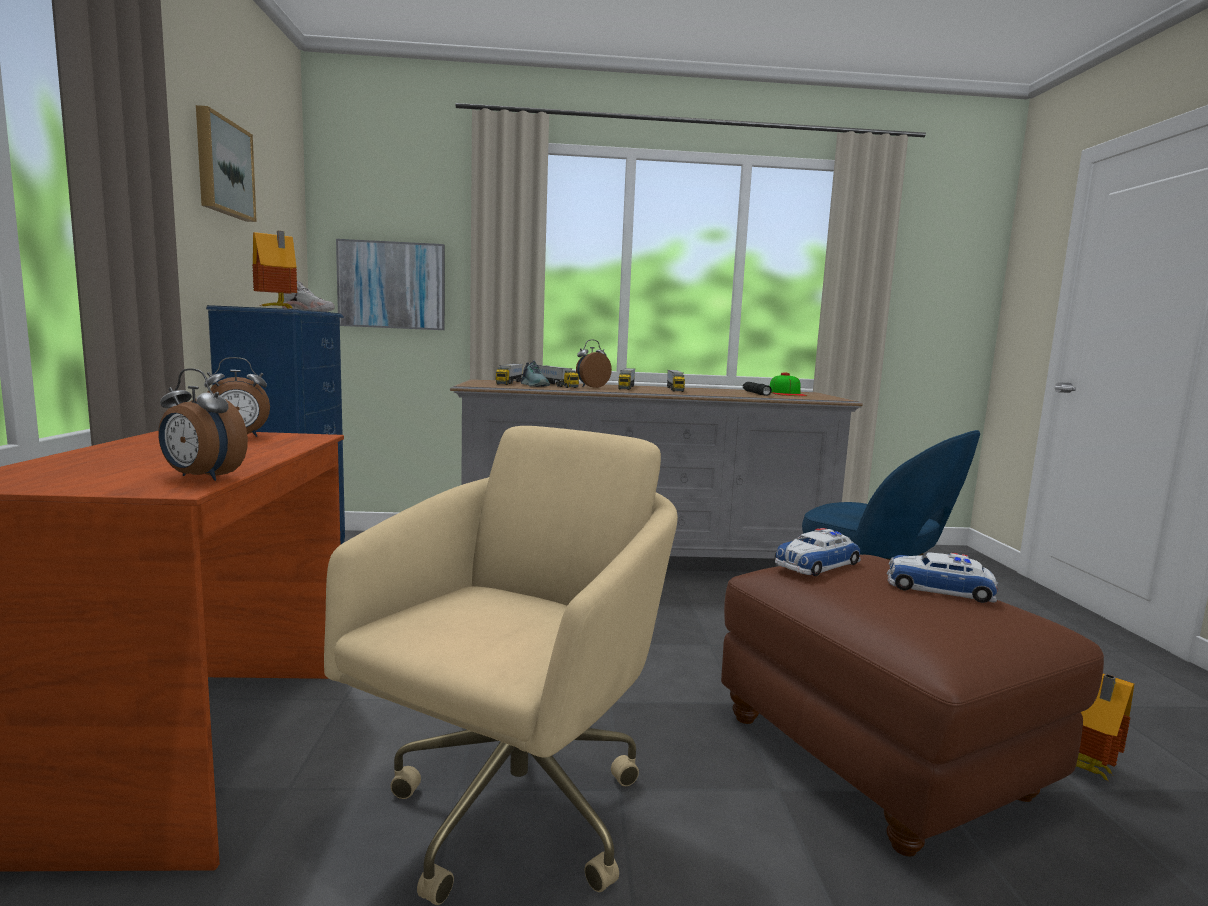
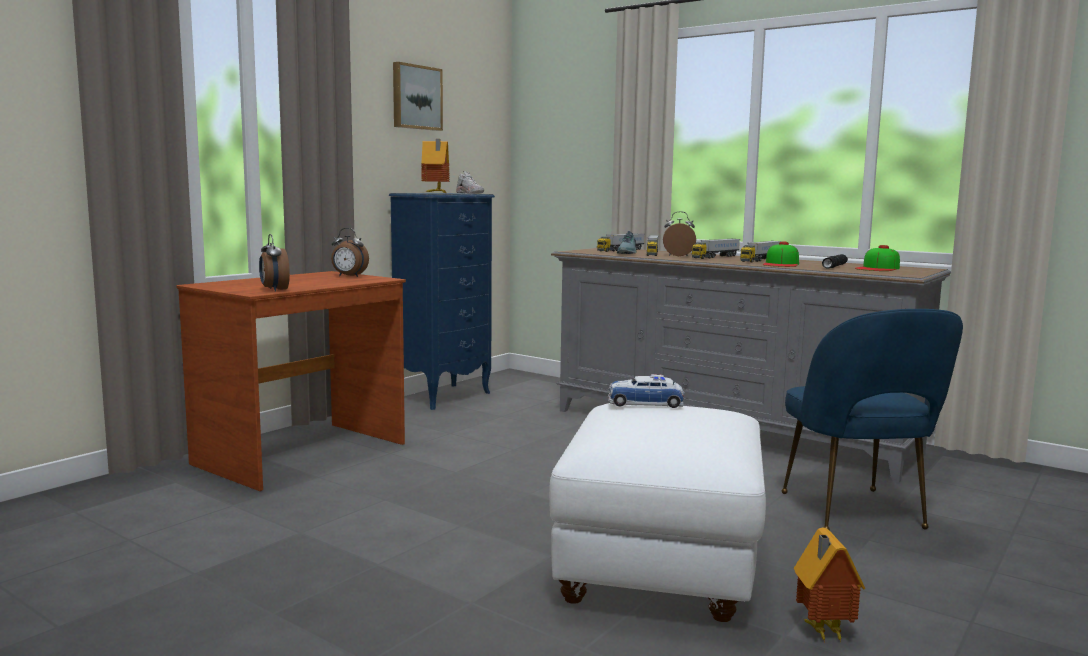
camera: 40 degrees right, 0 degrees up
beige office chair [324,426,678,905] -> none
picture [336,239,445,330] -> none
brown ottoman [721,555,1104,856] -> white ottoman [549,403,766,622]
toy car [887,552,998,603] -> none
none -> cap [763,241,799,267]

